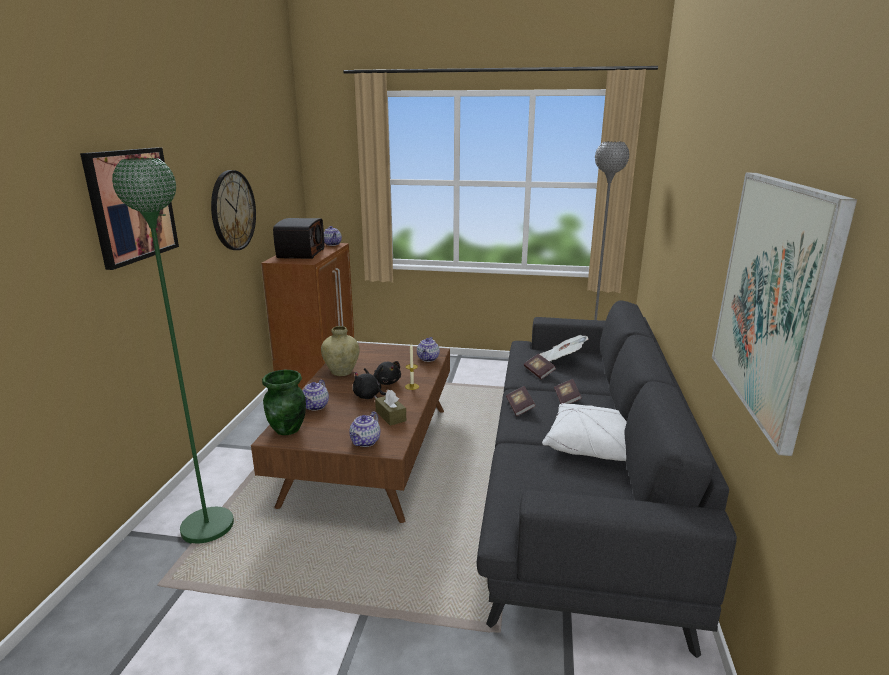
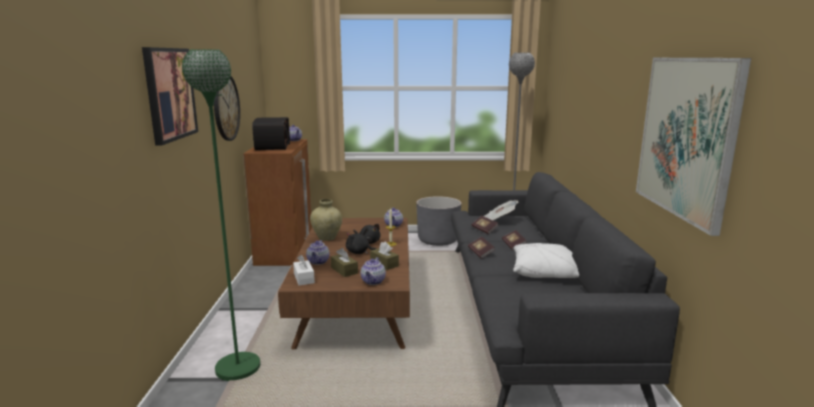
camera: 10 degrees left, 5 degrees down
green vase [262,370,306,435] -> white tissue box [293,255,315,286]
none -> brown tissue box [331,248,358,277]
none -> grey planter [416,196,461,246]

